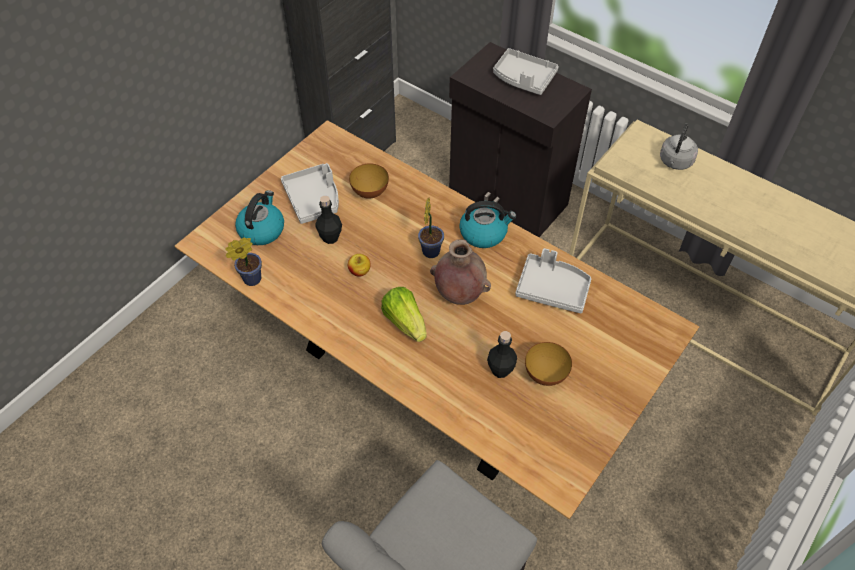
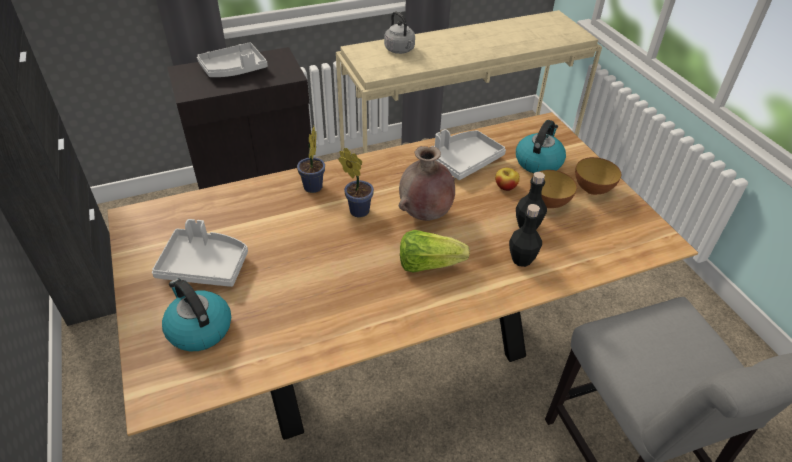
camera: 60 degrees left, 10 degrees down
potted plant [225,237,262,286] -> potted plant moved to [297,126,325,193]
black bottle [315,196,342,244] -> black bottle moved to [509,204,542,267]
apple [348,254,371,277] -> apple moved to [495,168,520,191]
bowl [349,163,389,199] -> bowl moved to [575,157,621,195]
kettle [459,201,516,248] -> kettle moved to [516,120,566,173]

